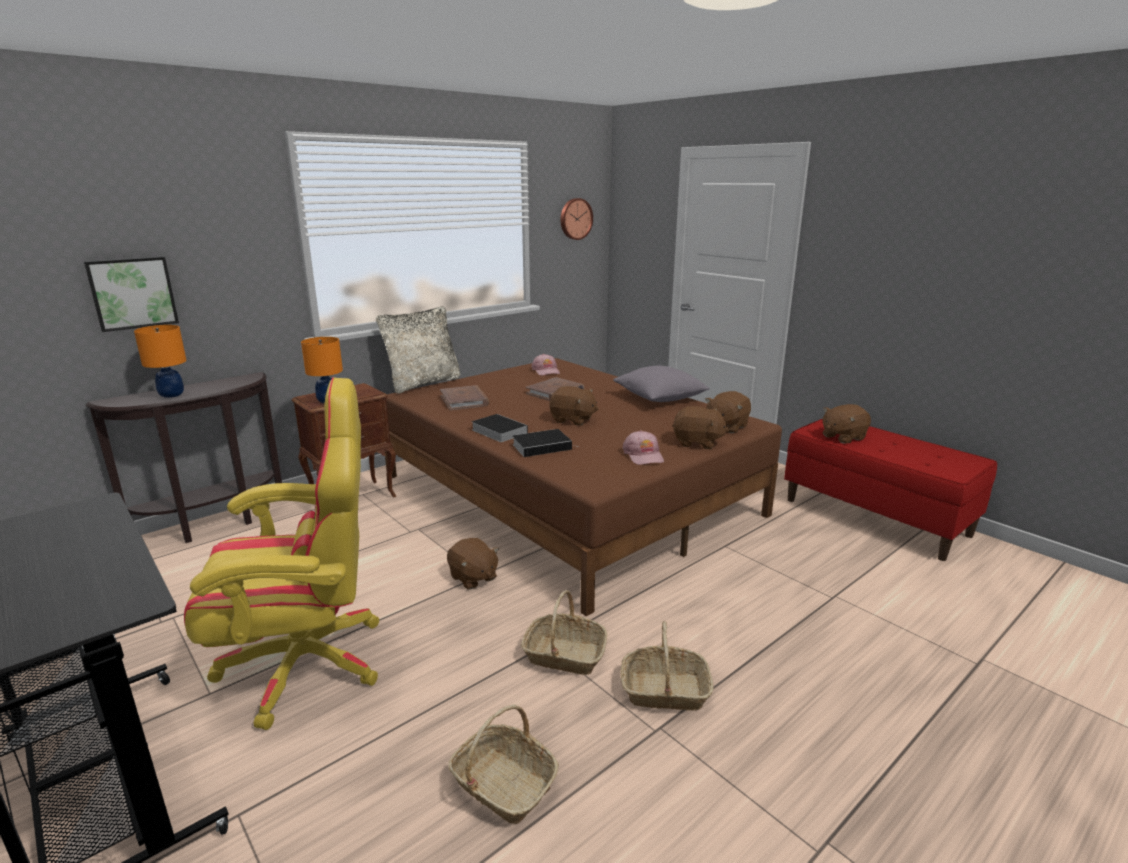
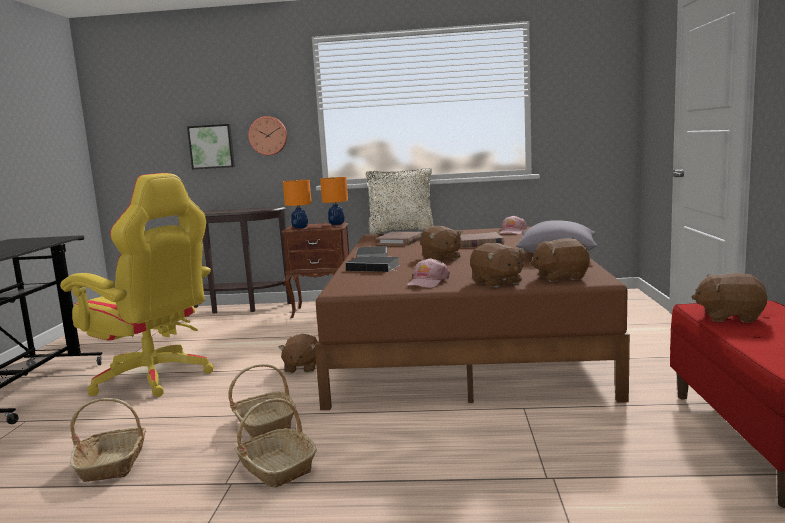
camera: 45 degrees right, 10 degrees down
orange table lamp [134,325,186,398] -> orange table lamp moved to [320,177,348,225]
wall clock [560,198,593,240] -> wall clock moved to [248,116,287,155]

